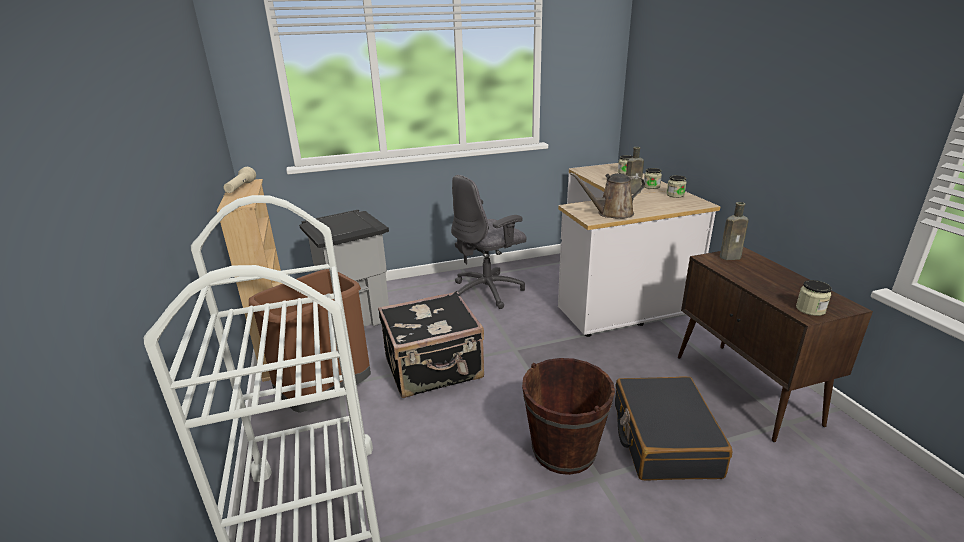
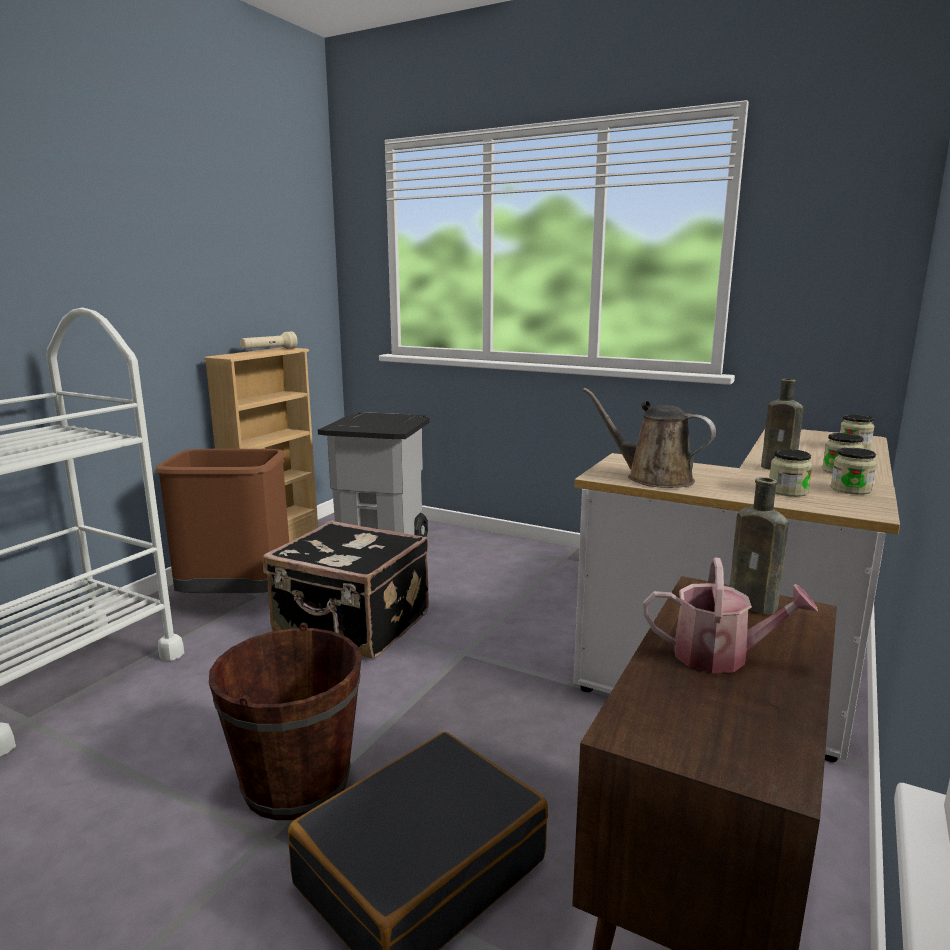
camera: 45 degrees right, 10 degrees down
grey office chair [451,175,526,309] -> none
jar [796,280,832,316] -> jar moved to [769,449,812,497]
none -> watering can [644,558,818,673]

